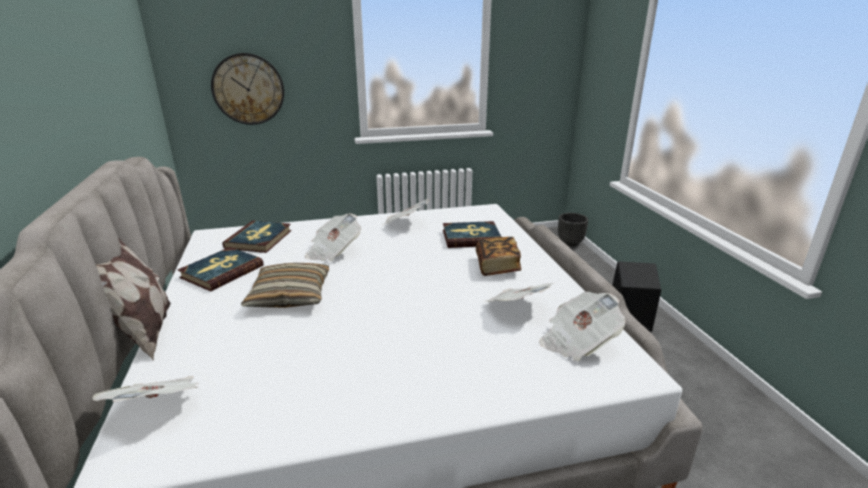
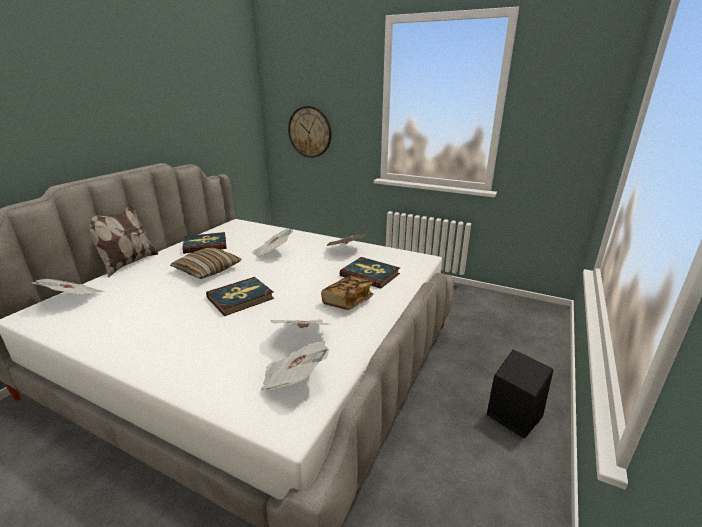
camera: 40 degrees right, 0 degrees up
book [223,221,291,253] -> book moved to [206,277,274,316]
black planter [558,213,588,246] -> none

